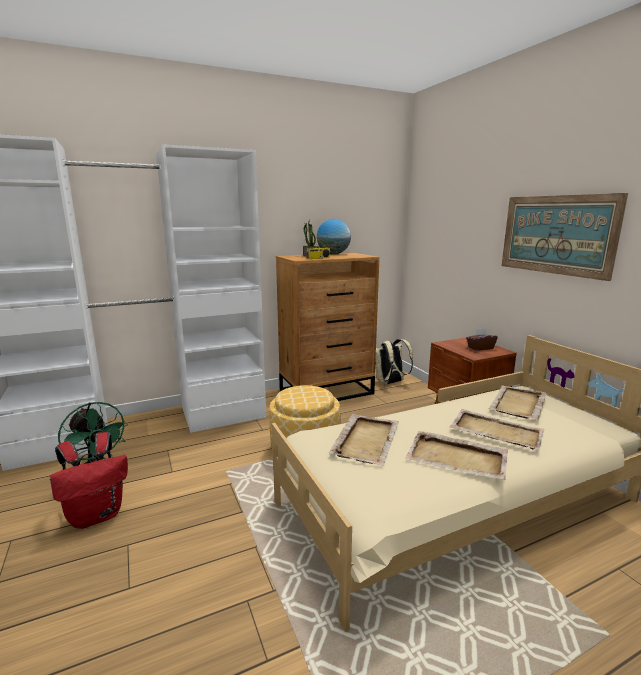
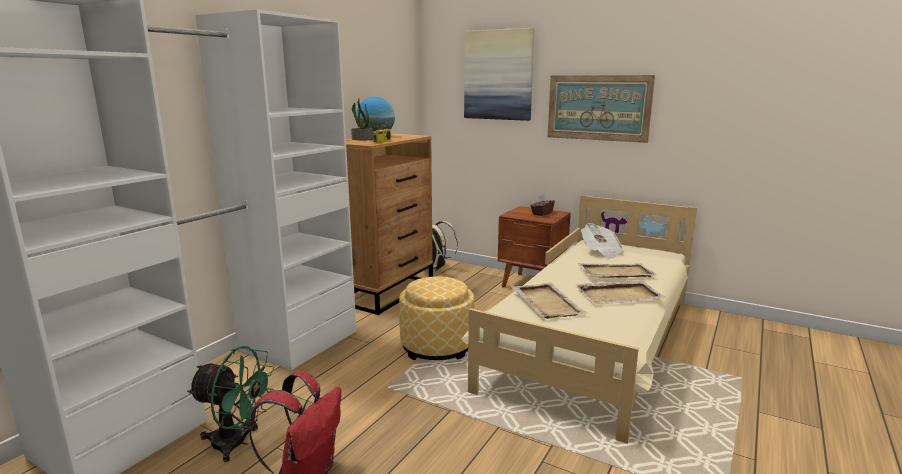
camera: 35 degrees left, 0 degrees up
beige tray [489,385,547,419] -> newspaper [581,223,624,259]
none -> picture [464,28,535,121]

